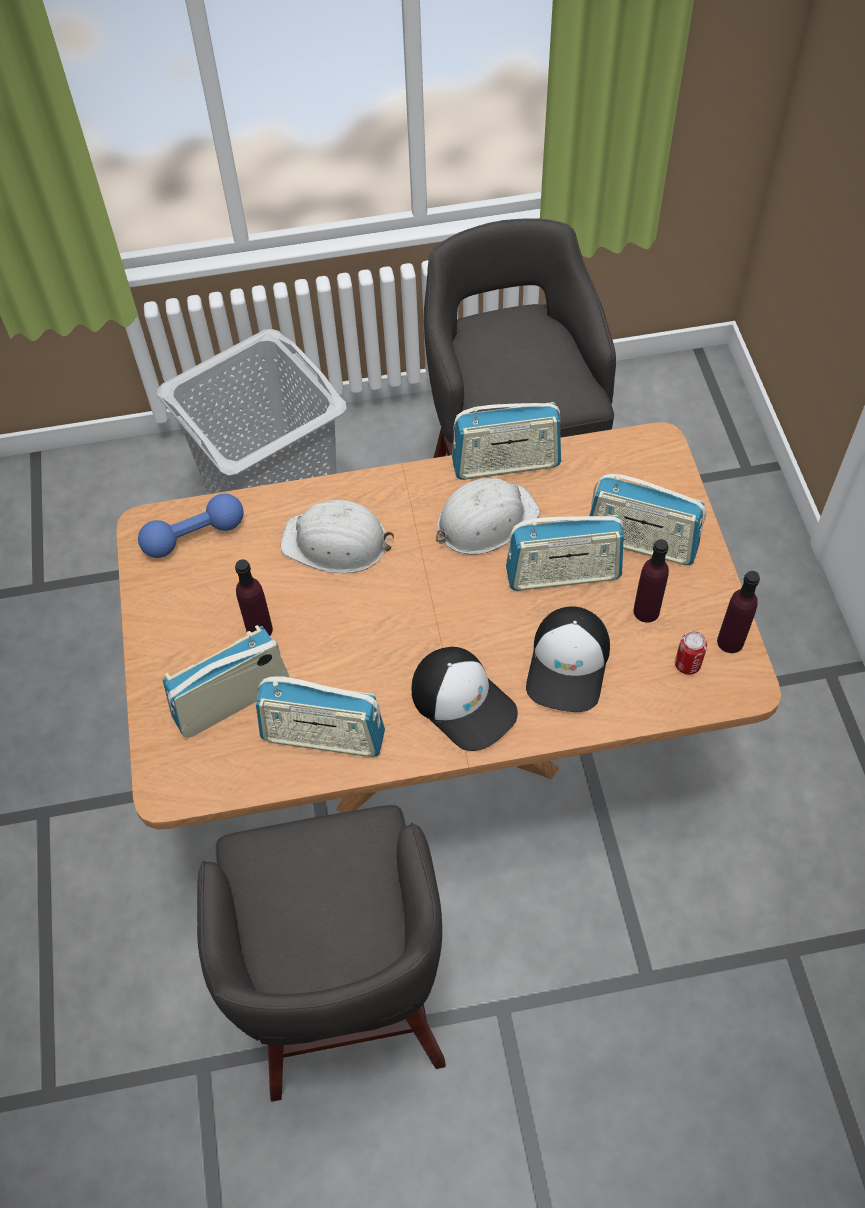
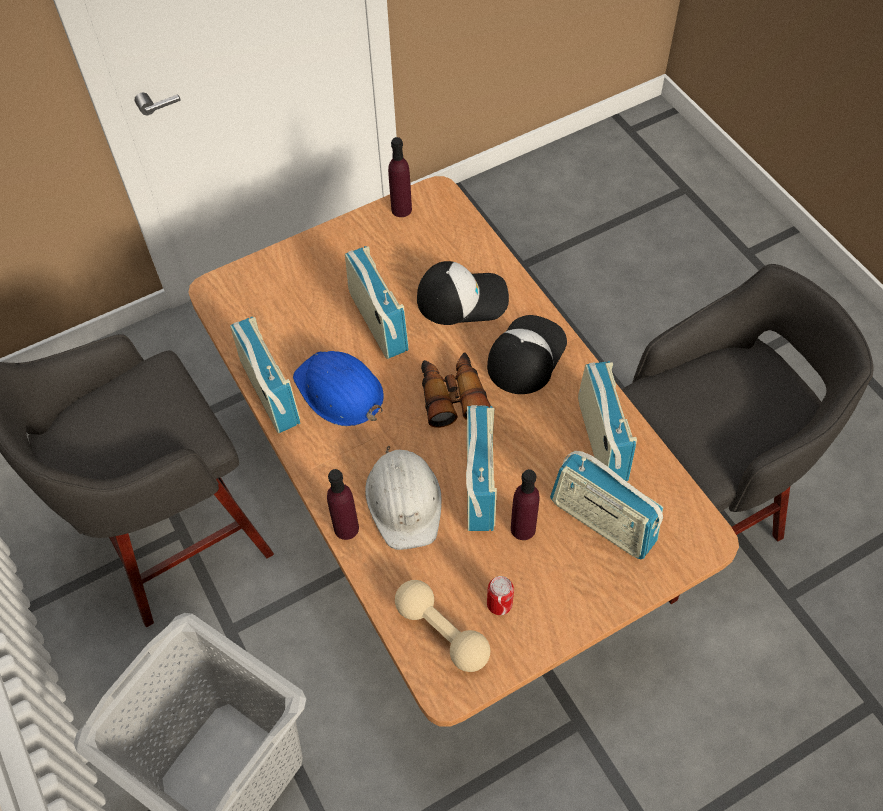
camera: 110 degrees left, 0 degrees up
blue dumbbell [138,493,244,558] -> beige dumbbell [395,580,490,672]
white hard hat [436,478,540,555] -> blue hard hat [293,351,384,426]
radio [589,474,707,565] -> radio moved to [466,405,497,531]
purple bottle [633,539,669,623] -> purple bottle moved to [327,469,359,540]
can [675,631,707,675] -> can moved to [487,576,514,615]
none -> binoculars [421,352,491,428]

